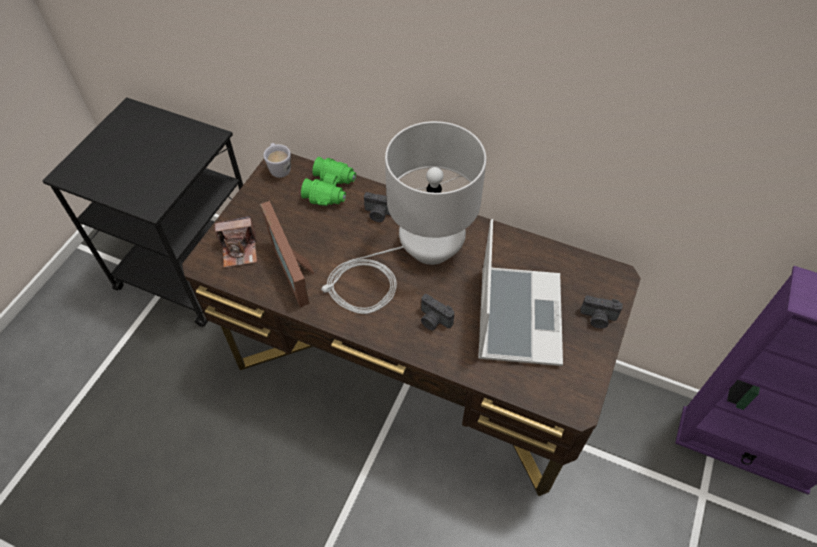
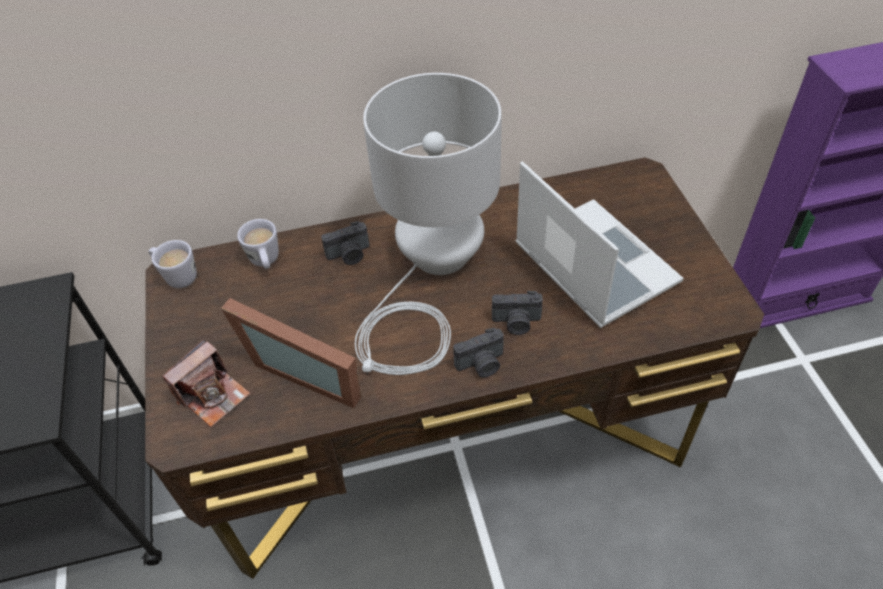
camera: 35 degrees left, 5 degrees down
green binoculars [301,157,356,206] -> white mug [237,219,279,269]
camera [580,295,623,329] -> camera moved to [453,328,504,378]

